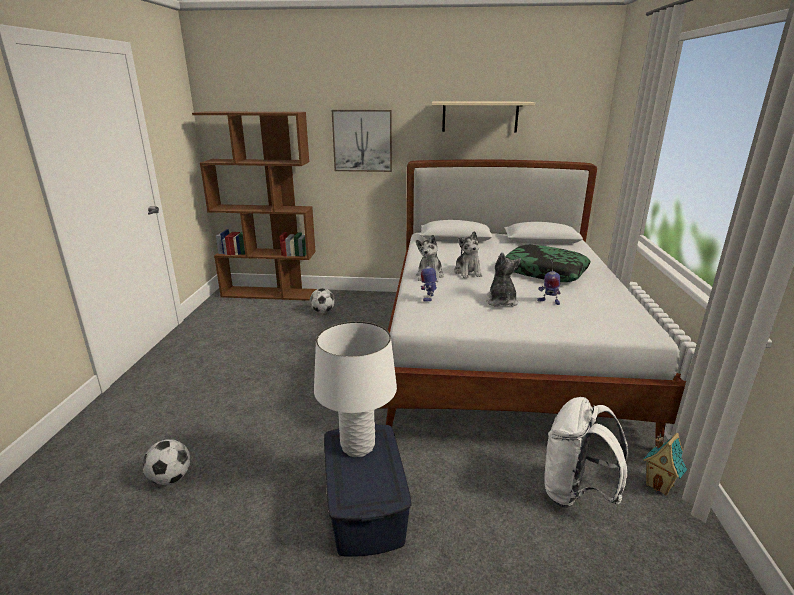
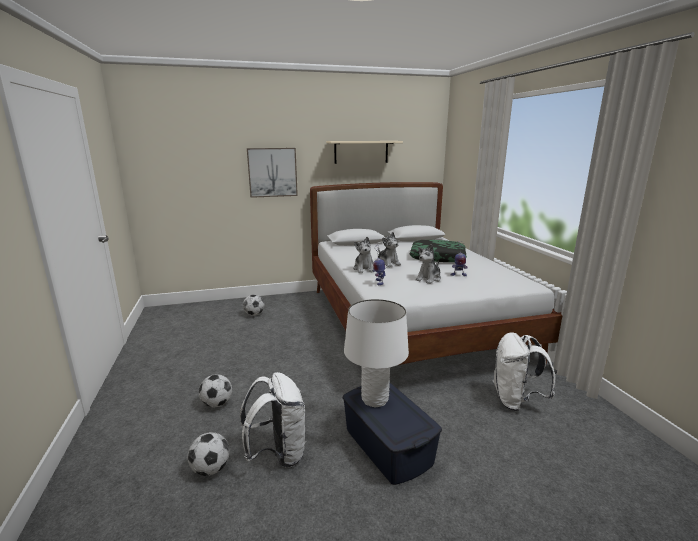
camera: 20 degrees left, 5 degrees down
brown bookcase [192,111,317,301] -> none
plush toy [486,252,521,307] -> plush toy turned 120 degrees counterclockwise [416,245,441,284]
toy house [643,433,687,495] -> none
none -> football [199,374,232,407]
none -> white backpack [240,372,306,468]

